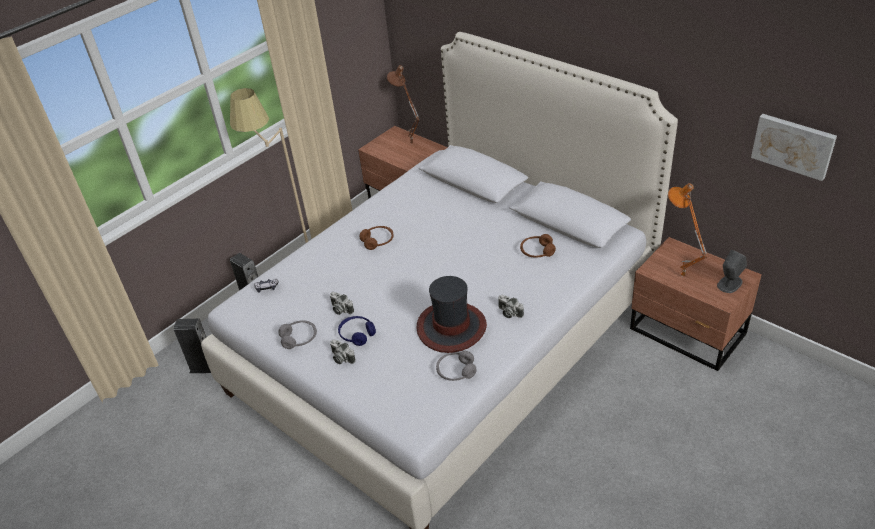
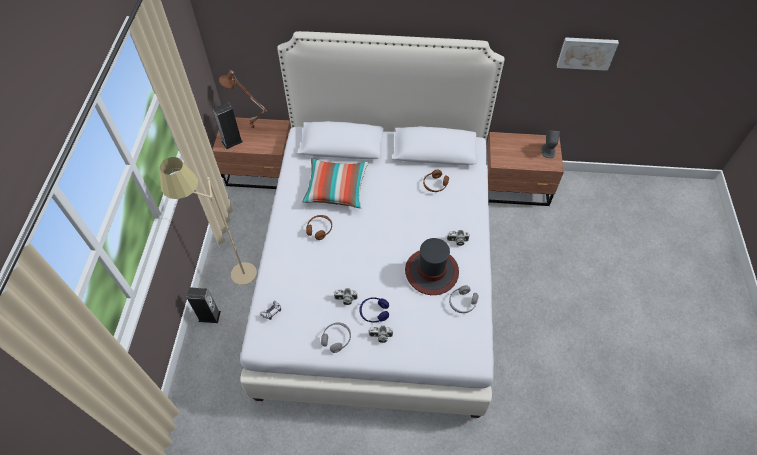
camera: 40 degrees left, 15 degrees up
speaker [174,319,211,373] -> speaker moved to [212,102,243,149]
orange table lamp [668,183,707,278] -> none
none -> pillow [302,158,368,208]

